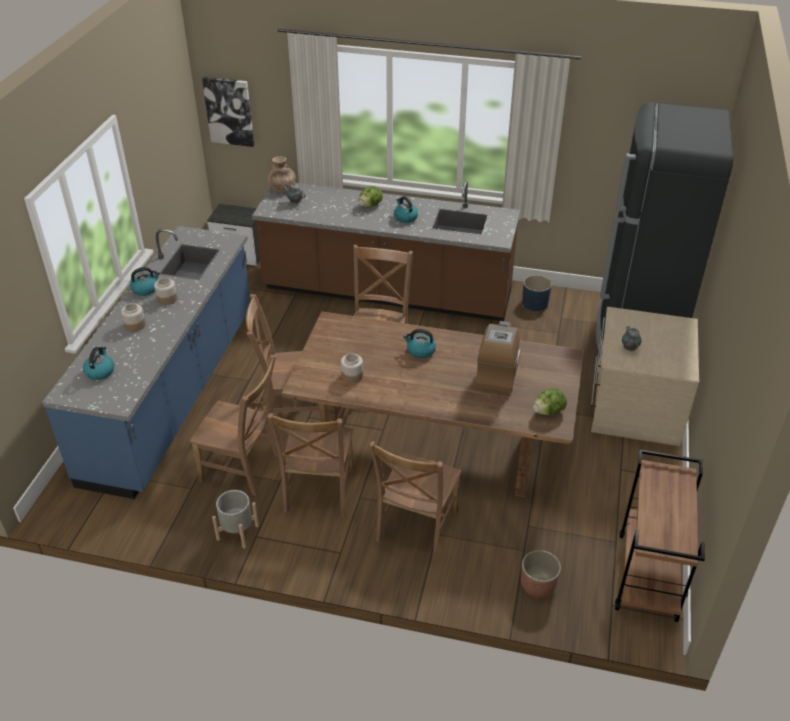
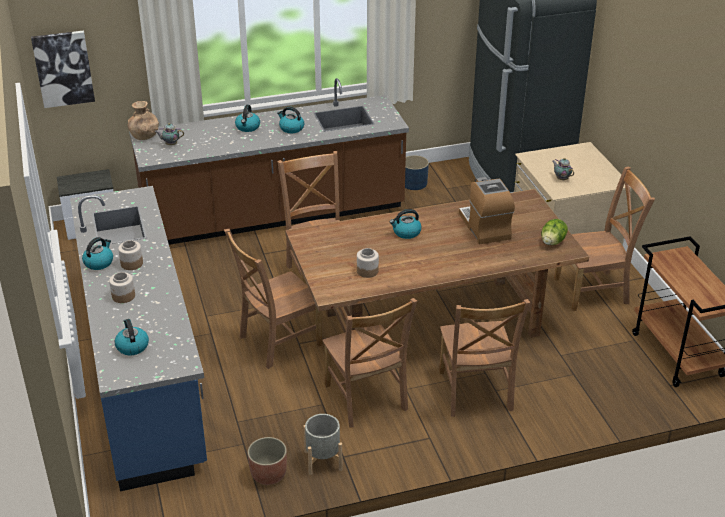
camera: 30 degrees left, 5 degrees down
brown chair [190,355,279,497] -> brown chair moved to [554,166,655,311]
lettuce [359,186,383,208] -> kettle [235,105,260,132]
planter [521,550,561,598] -> planter moved to [248,437,287,485]

